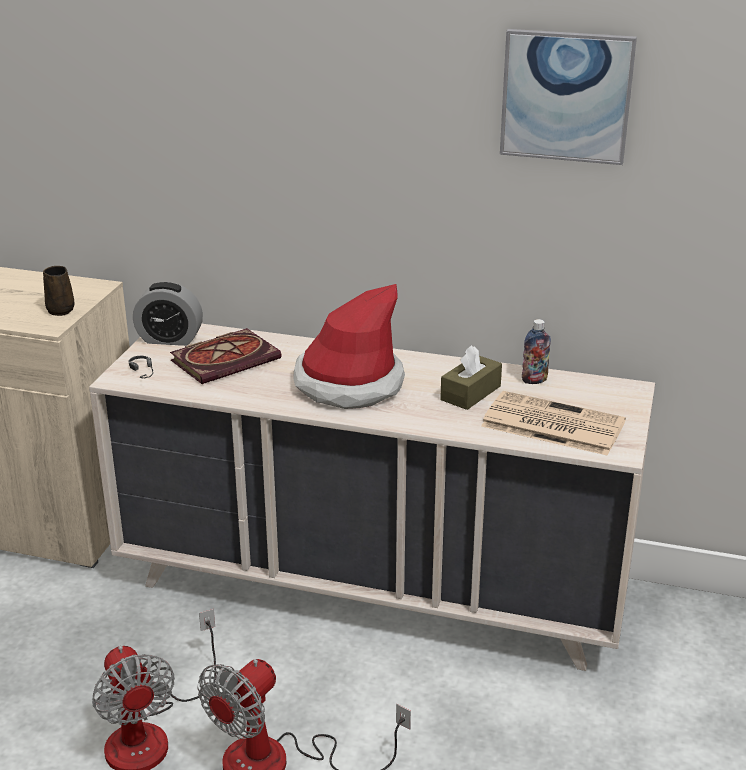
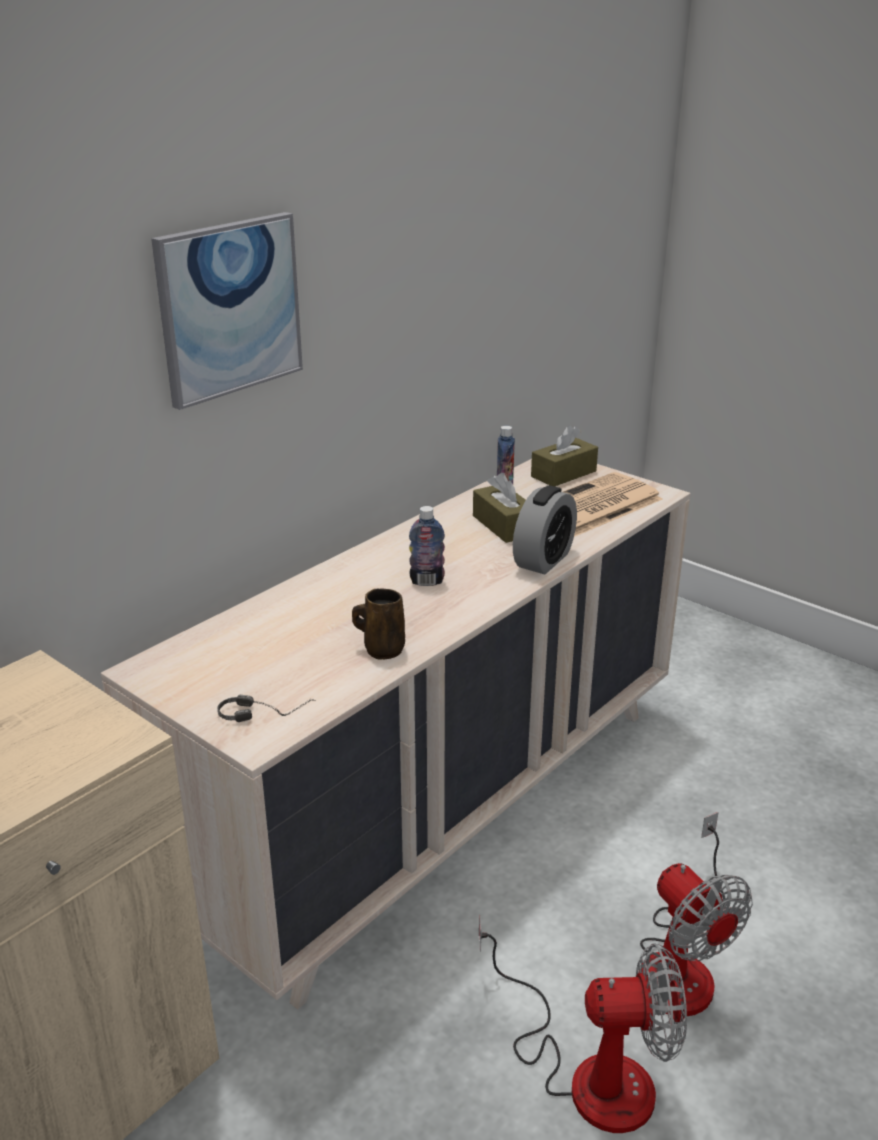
camera: 65 degrees left, 0 degrees up
brown mug [43,266,75,316] -> brown mug moved to [352,588,405,660]
alarm clock [133,282,203,346] -> alarm clock moved to [513,486,577,575]
book [170,328,282,384] -> none
hat [293,284,405,409] -> bottle [409,506,445,586]
picture [500,29,637,165] -> picture moved to [151,212,303,410]
none -> brown tissue box [531,425,598,486]

